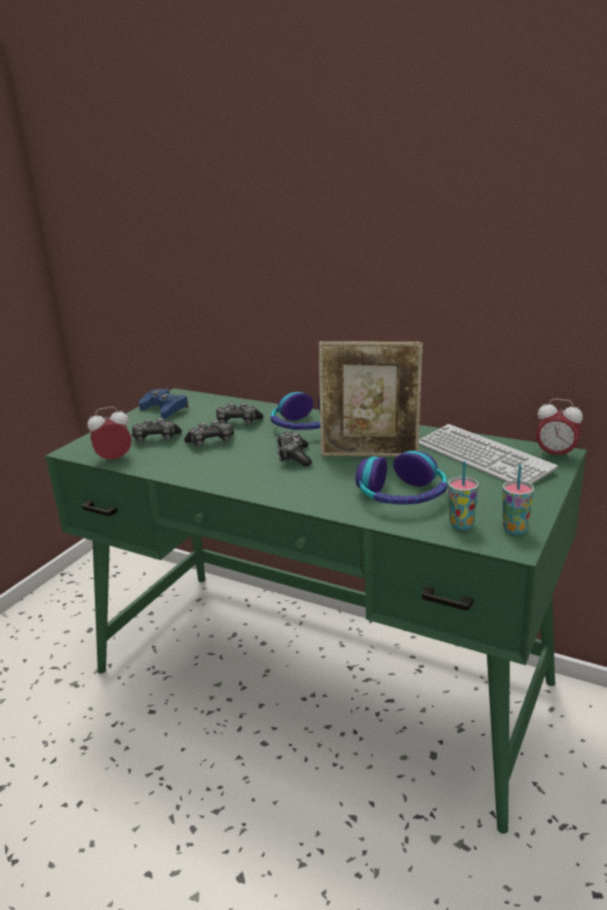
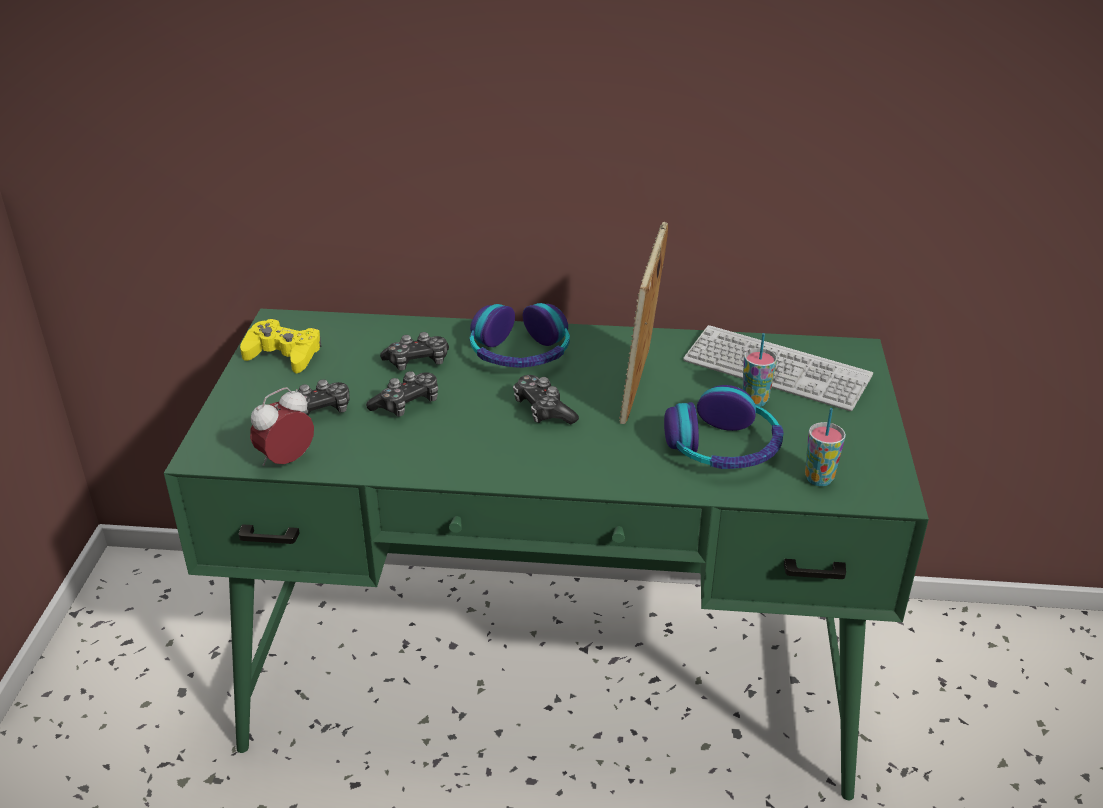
camera: 25 degrees left, 10 degrees up
blue game controller [139,389,189,419] -> yellow game controller [240,319,322,373]
picture frame [319,341,423,457] -> picture frame turned 120 degrees clockwise [619,222,668,424]
cup [503,465,534,535] -> cup moved to [742,333,777,407]
alarm clock [536,398,583,461] -> none

